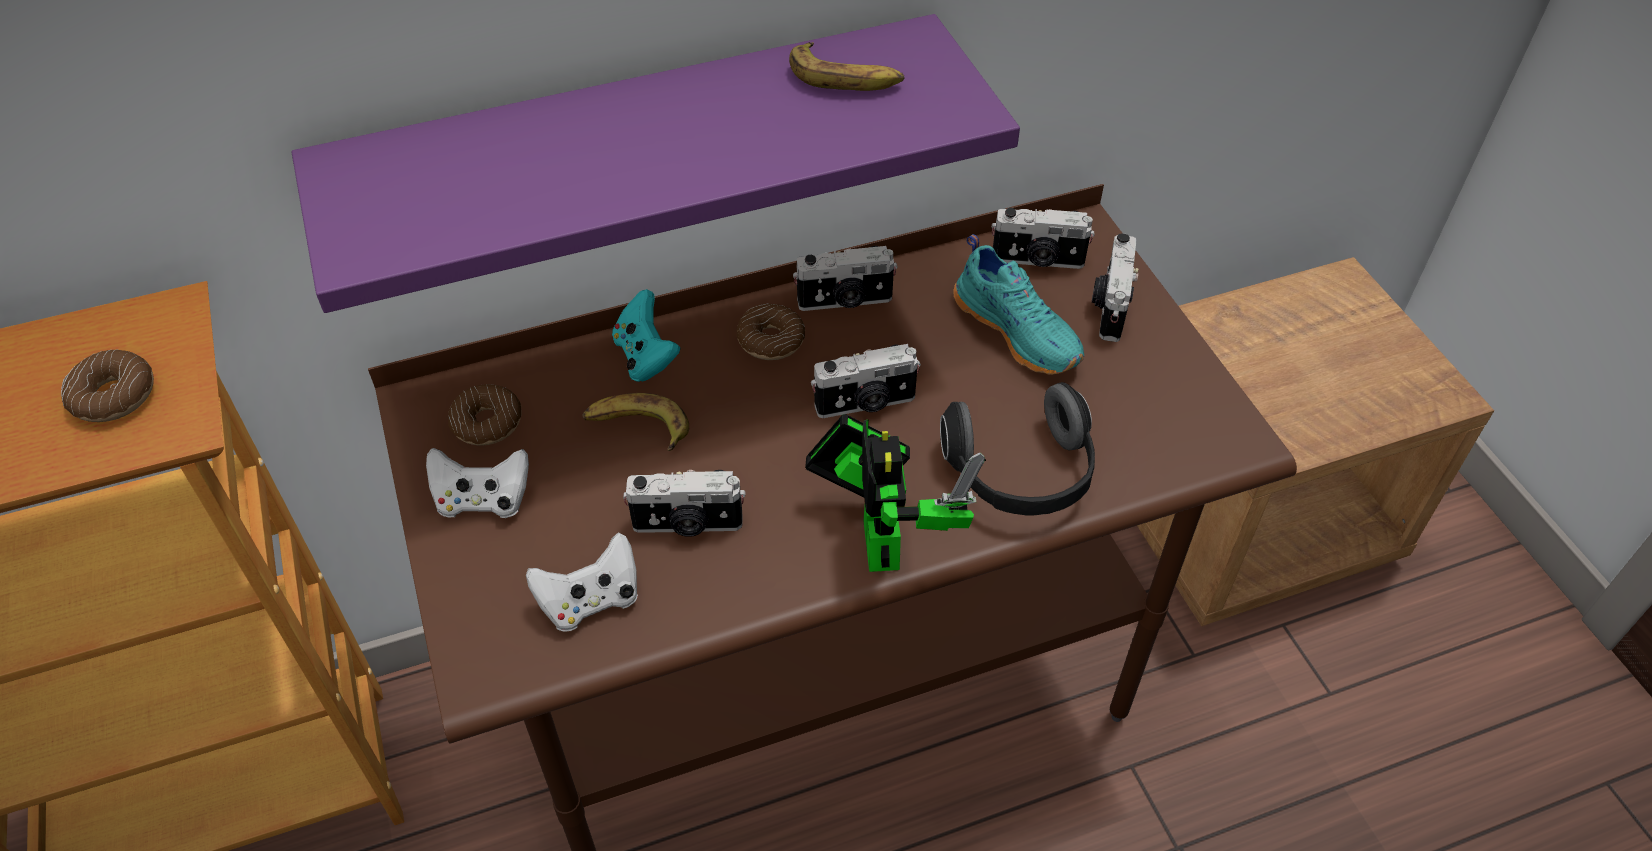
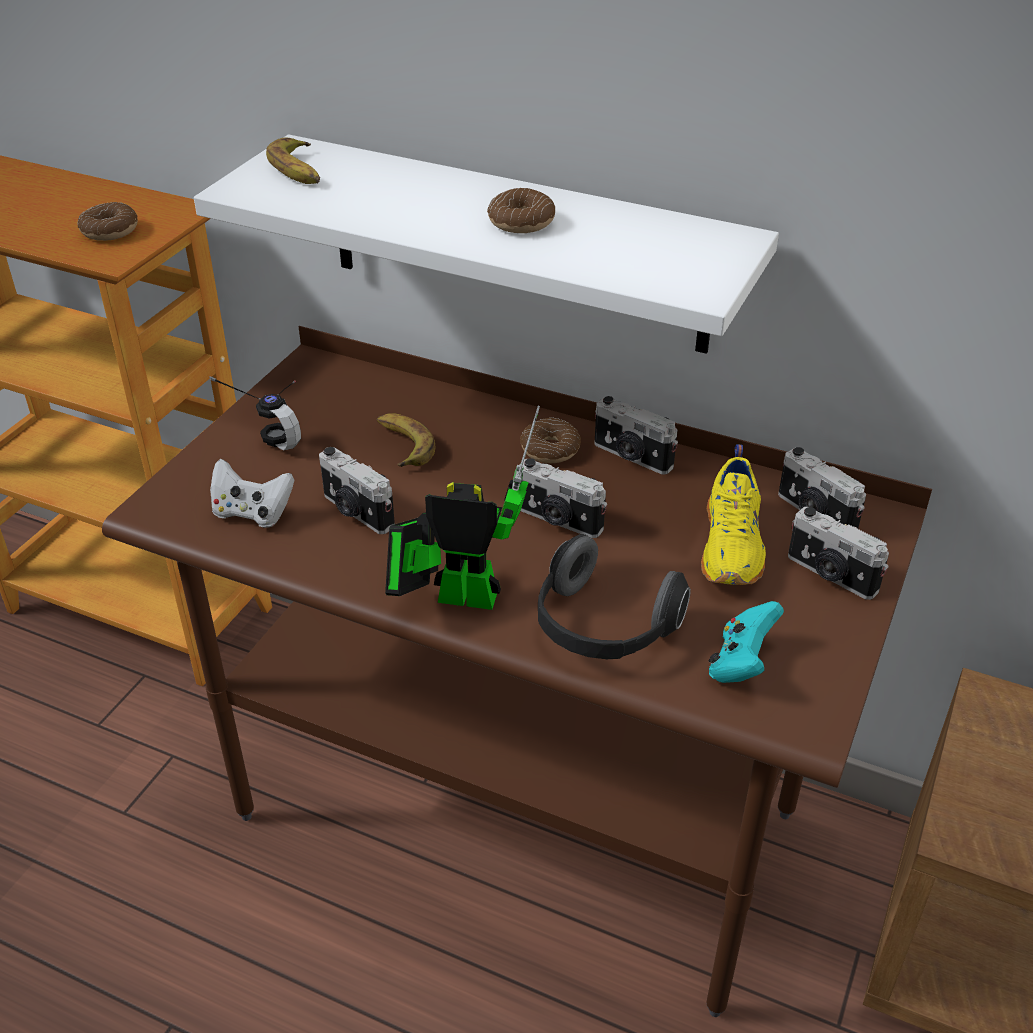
camera: 45 degrees right, 10 degrees down
purple shelf [292,14,1020,313] -> white shelf [194,135,779,354]
white game controller [426,448,529,518] -> headphones [210,376,301,450]
donut [448,384,521,446] -> donut moved to [487,188,555,233]
turquoise game controller [612,289,681,382] -> turquoise game controller moved to [709,601,784,683]
banana [789,42,905,91] -> banana moved to [266,137,320,184]
toy robot [805,414,986,572] -> toy robot turned 120 degrees counterclockwise [385,406,540,610]
turquoise shoe [953,234,1084,375] -> yellow shoe [701,444,766,585]
camera [1092,233,1138,342] -> camera turned 105 degrees counterclockwise [788,507,889,600]

